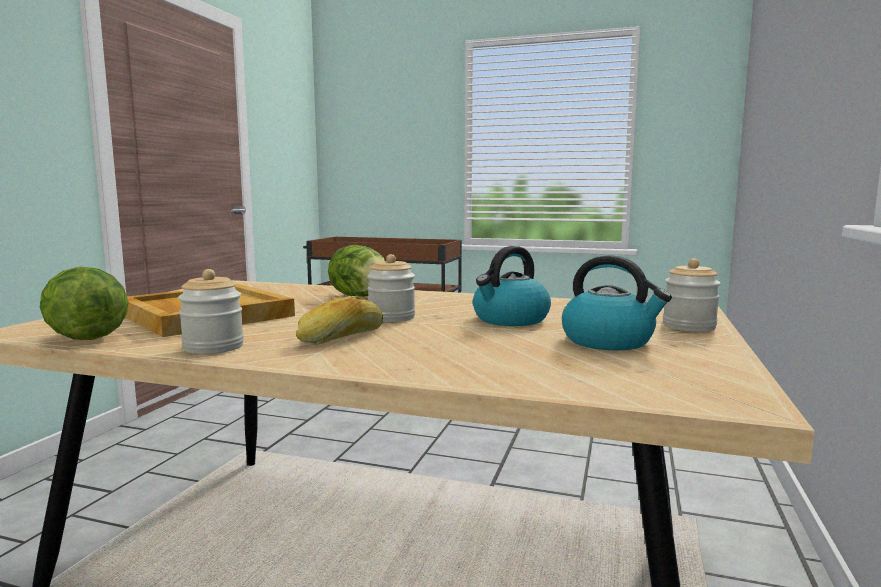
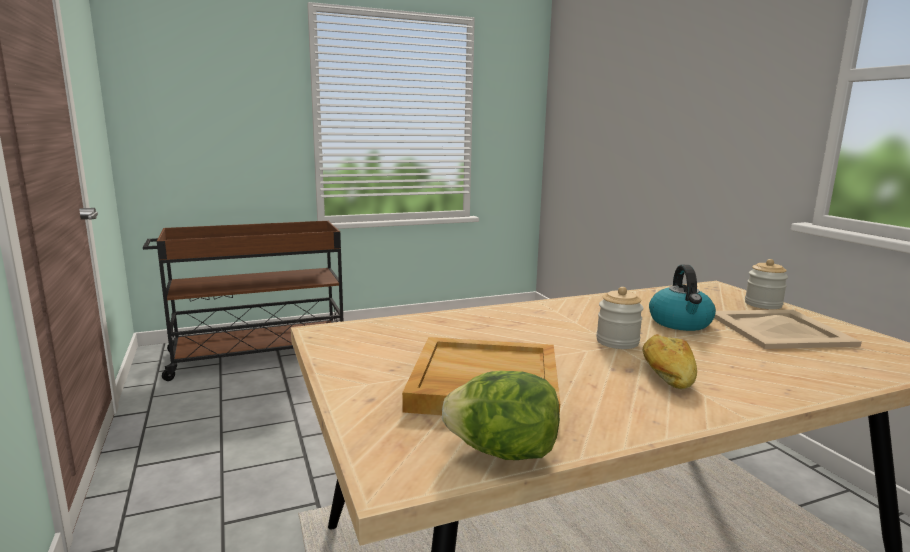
camera: 40 degrees left, 5 degrees up
jar [178,269,244,354] -> none
lettuce [328,245,385,297] -> none
kettle [562,255,672,350] -> beige tray [714,309,862,349]

